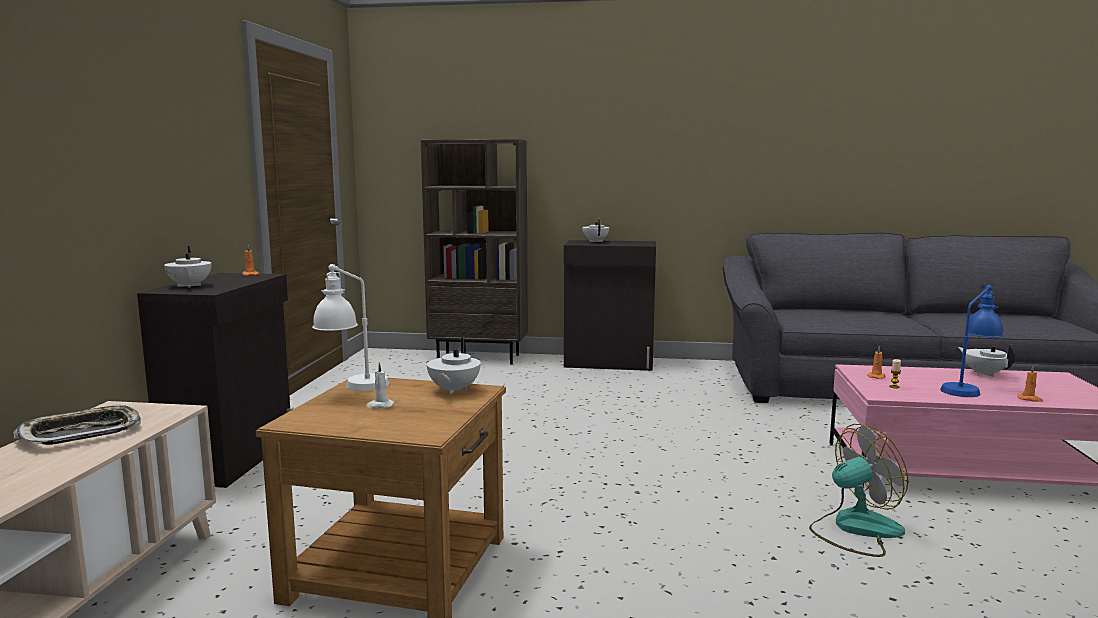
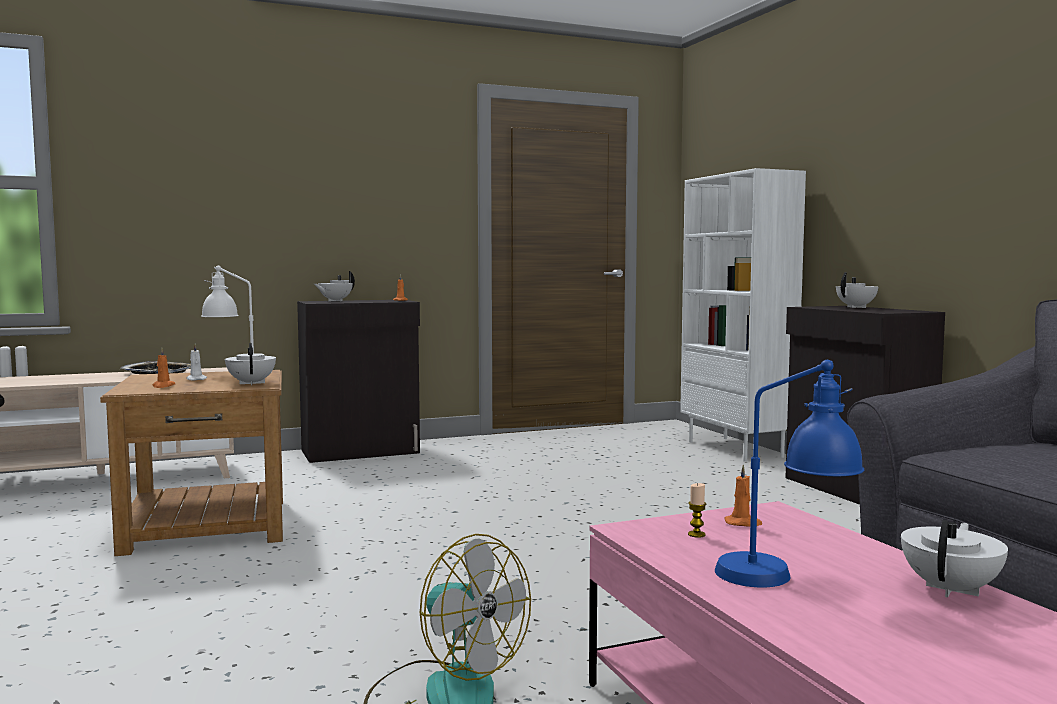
camera: 60 degrees right, 5 degrees down
brown bookcase [420,139,528,365] -> white bookcase [680,168,806,462]
white teapot [427,338,481,395] -> white teapot turned 90 degrees clockwise [225,343,276,385]
orange candle [1017,365,1043,402] -> orange candle moved to [152,348,176,388]

